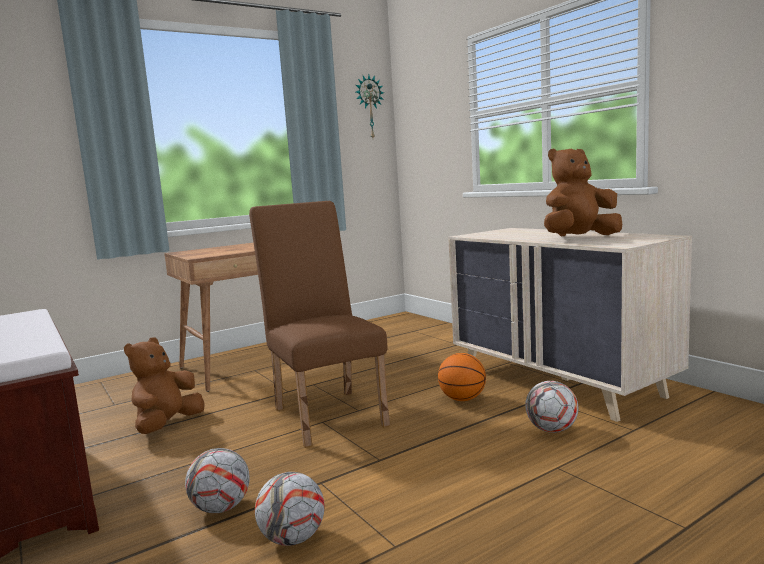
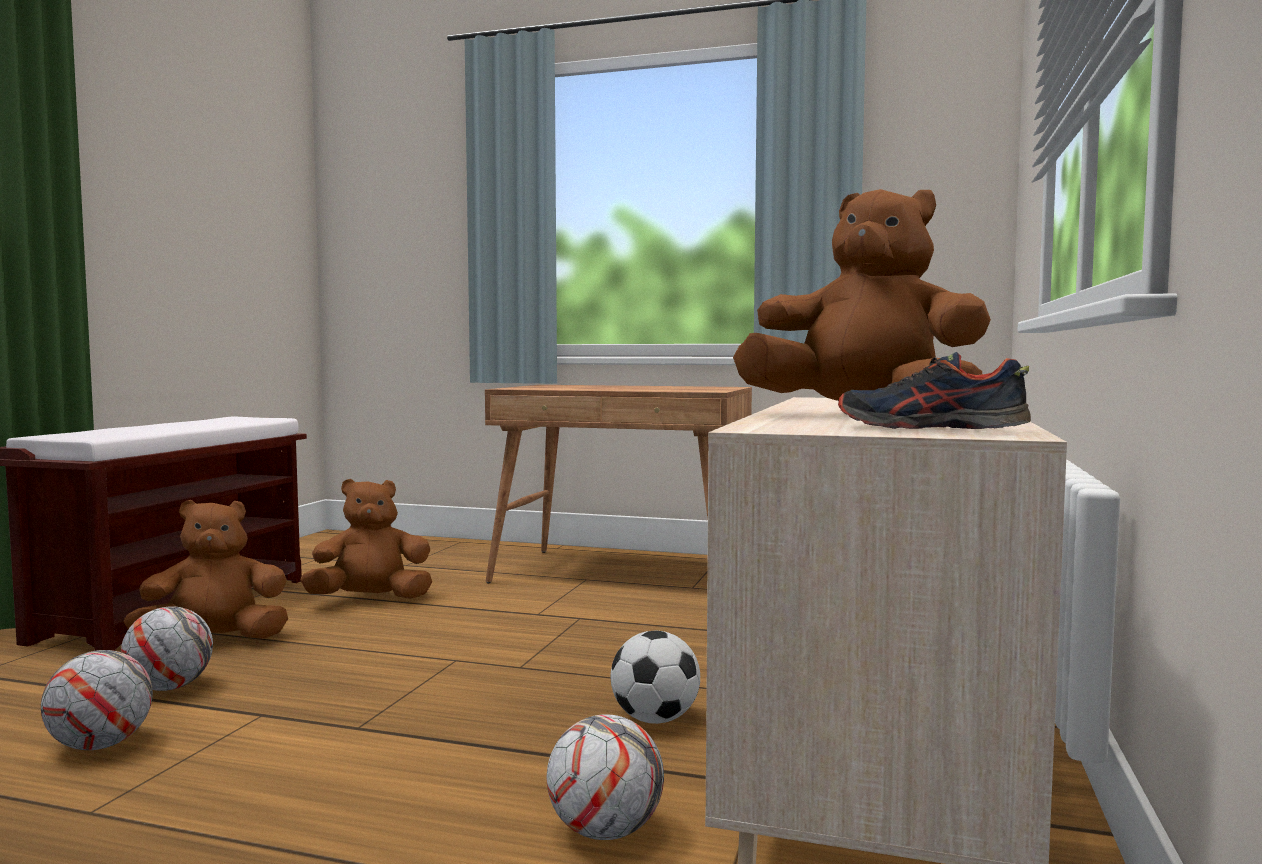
camera: 50 degrees right, 5 degrees down
brown chair [249,201,390,448] -> none
wall clock [356,75,384,138] -> none
basketball [438,353,486,401] -> football [611,631,700,724]
none -> brown plush toy [124,500,288,639]
none -> shoe [838,352,1031,429]

